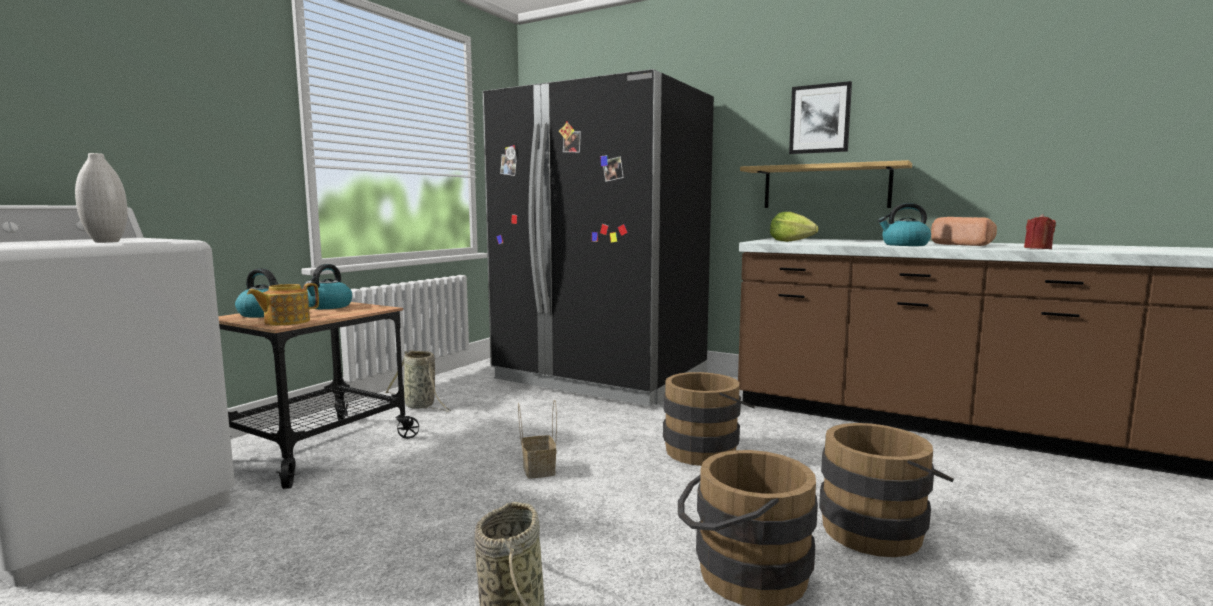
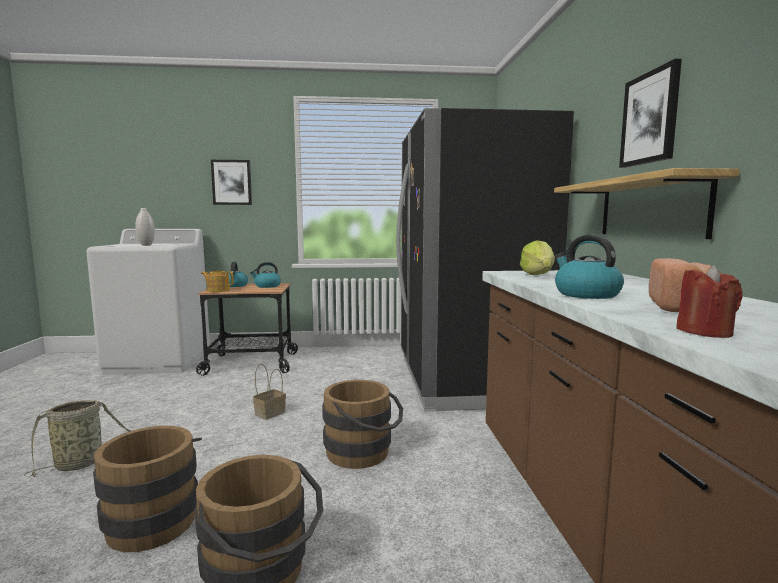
camera: 55 degrees right, 0 degrees up
basket [385,350,451,411] -> none
none -> picture [211,160,252,205]

